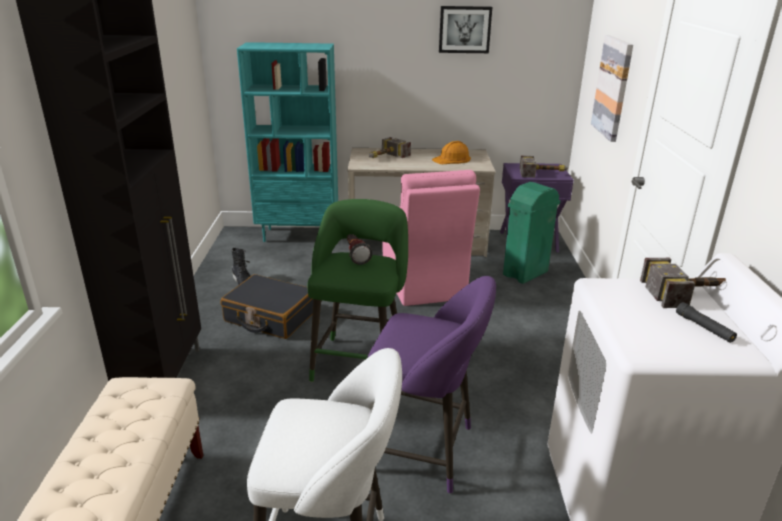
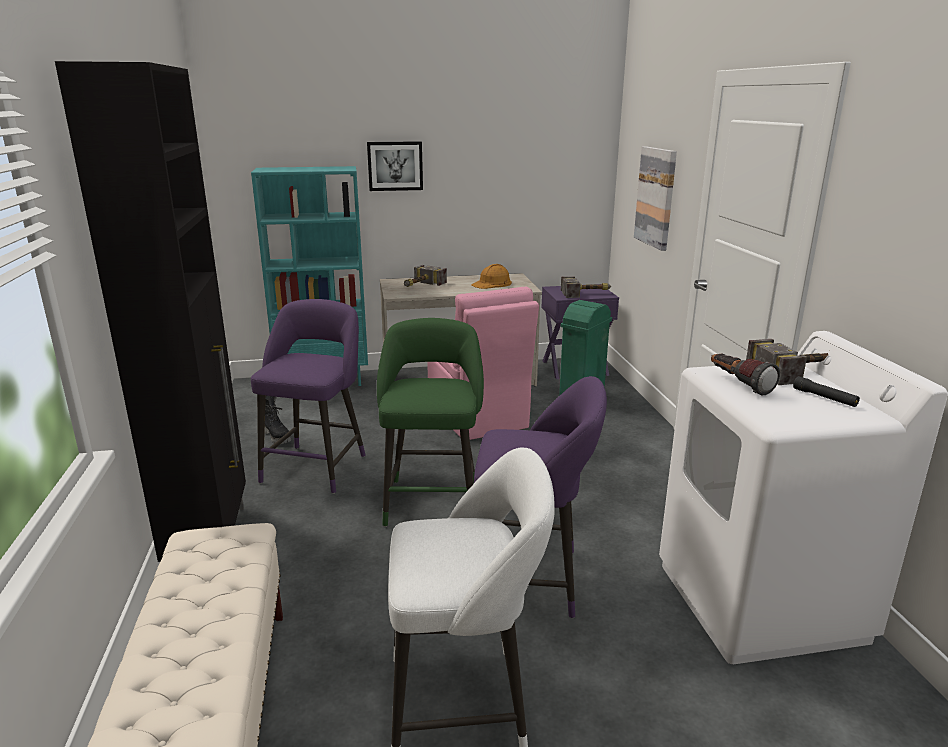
camera: 10 degrees left, 5 degrees down
black suitcase [221,274,313,339] -> purple stool [251,299,366,494]
flashlight [347,234,373,265] -> flashlight moved to [711,353,780,395]
picture [439,6,492,53] -> picture moved to [367,141,423,191]

